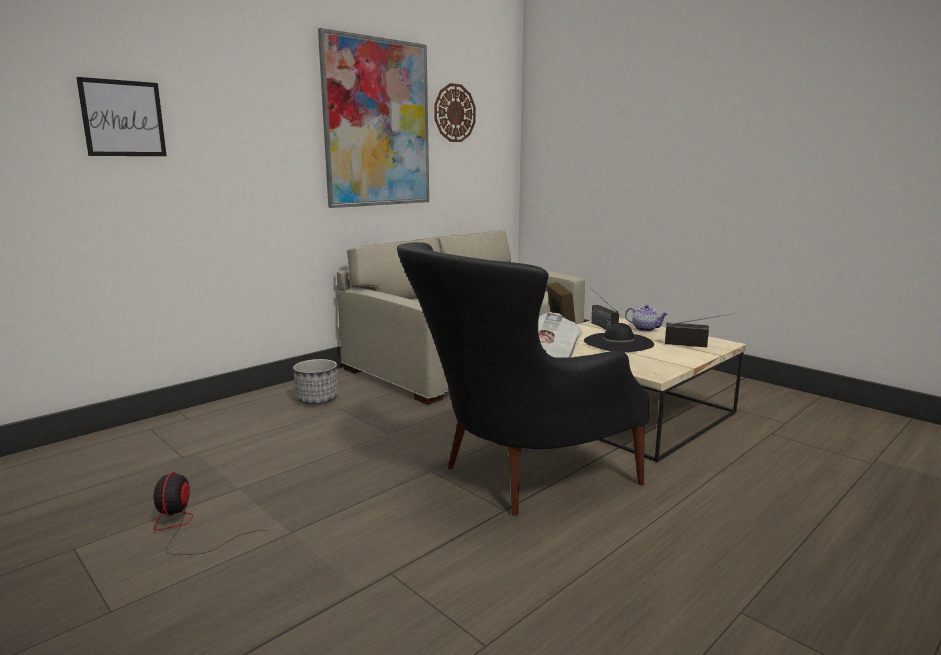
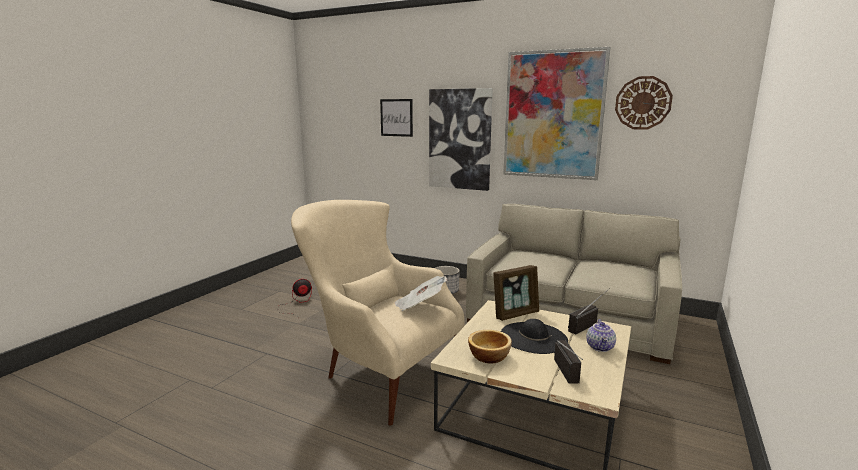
camera: 70 degrees right, 0 degrees up
black armchair [397,242,649,516] -> beige armchair [291,200,465,426]
none -> picture [429,88,493,191]
none -> bowl [468,330,512,363]

